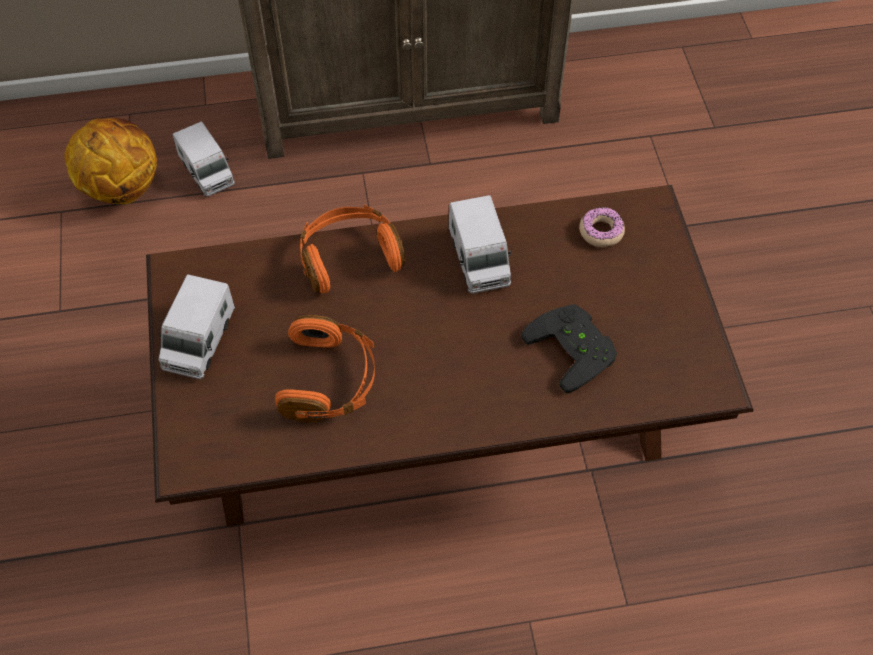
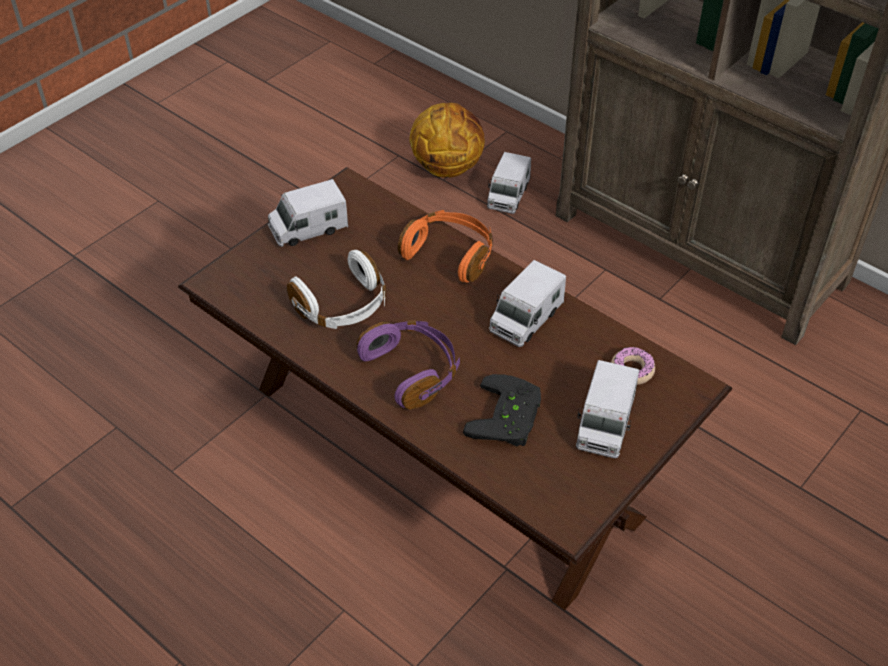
camera: 50 degrees right, 10 degrees down
orange headphones [275,315,375,422] -> white headphones [287,250,386,329]
none -> purple headphones [357,320,460,410]
none -> toy truck [576,360,639,458]

